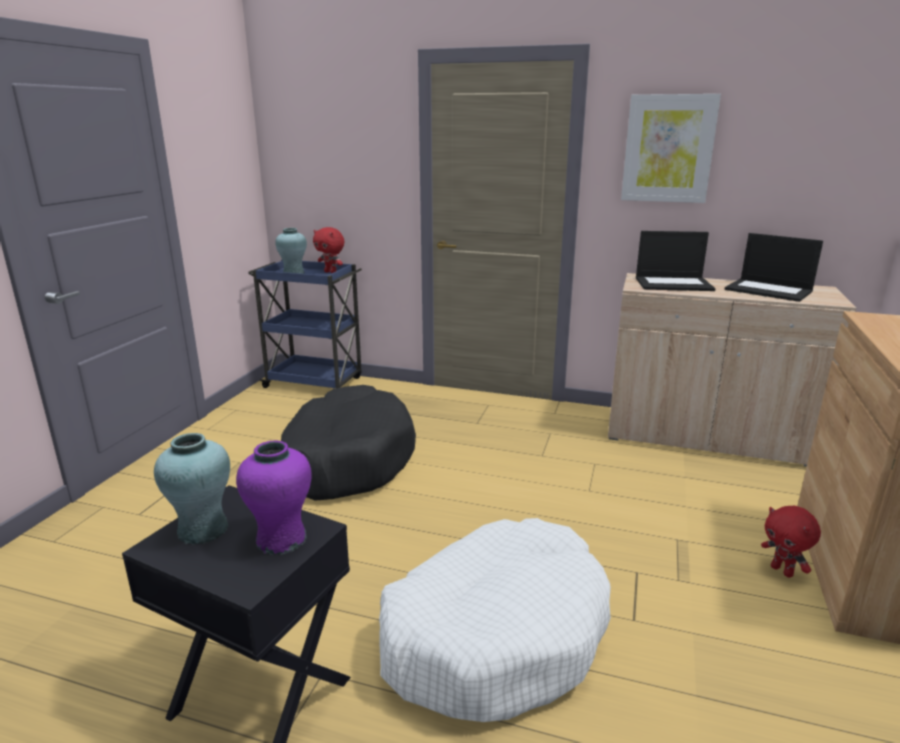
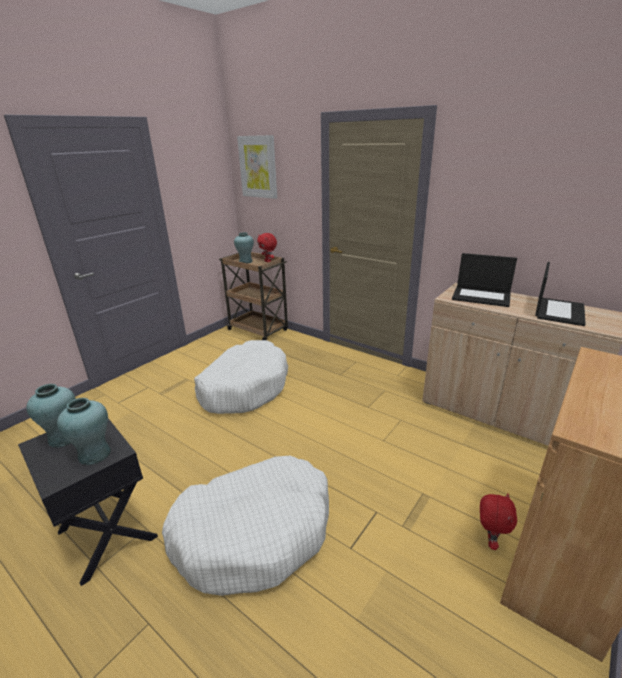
camera: 20 degrees right, 5 degrees up
purple vase [236,441,312,555] -> turquoise vase [57,398,111,465]
blue cart [248,260,362,389] -> brown cart [219,252,288,340]
black dog bed [281,385,416,501] -> white dog bed [194,340,288,414]
picture [621,94,721,203] -> picture moved to [237,135,277,199]
laptop [725,233,823,302] -> laptop turned 120 degrees counterclockwise [535,262,585,326]
red plush toy [761,506,821,578] -> red plush toy turned 150 degrees counterclockwise [480,493,517,550]

